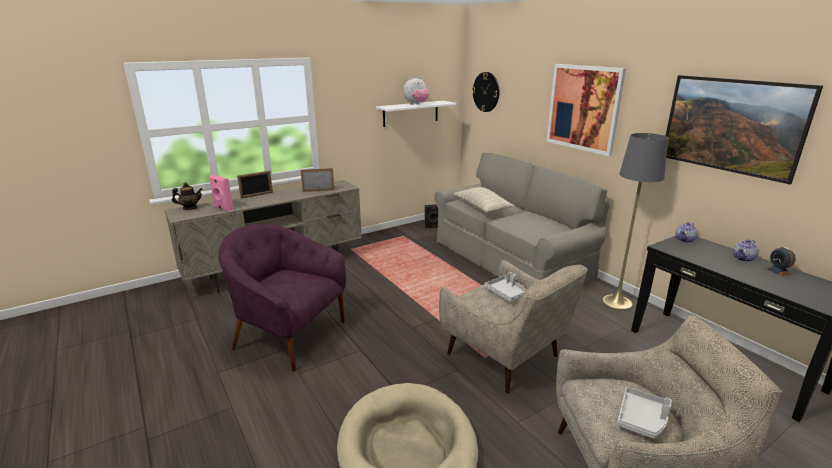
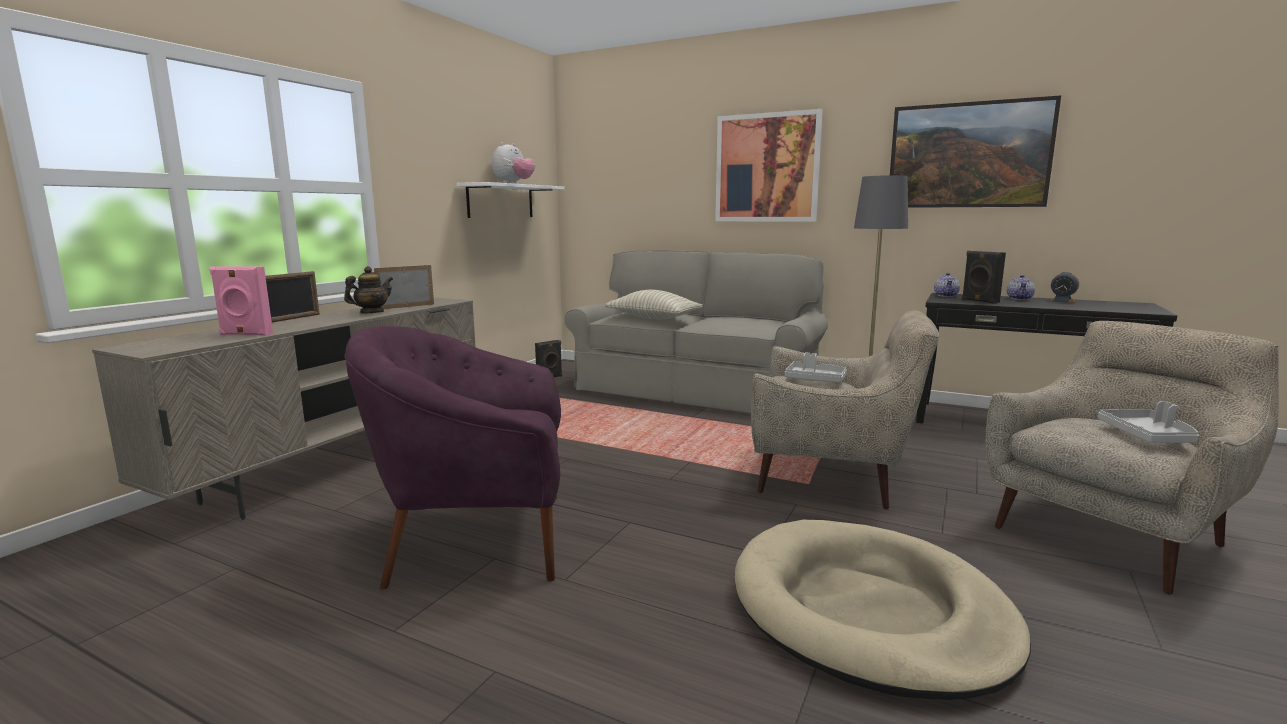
camera: 30 degrees left, 10 degrees down
teapot [172,182,203,210] -> teapot moved to [344,266,393,314]
wall clock [472,72,499,112] -> none
none -> black speaker [962,251,1006,304]

